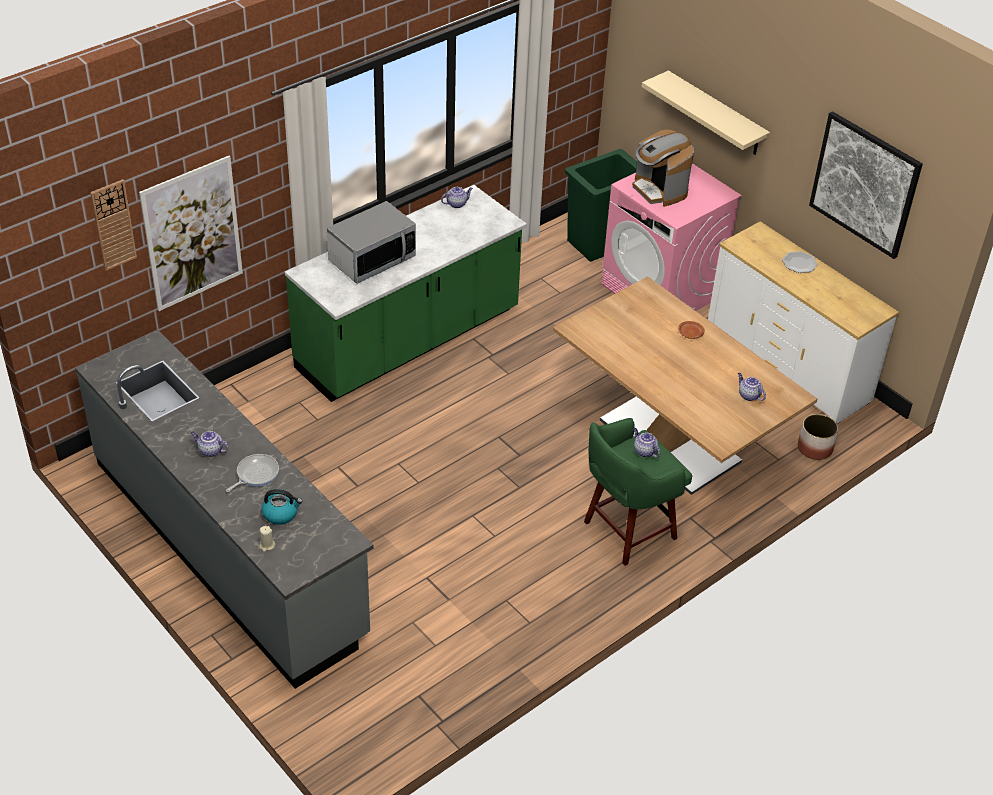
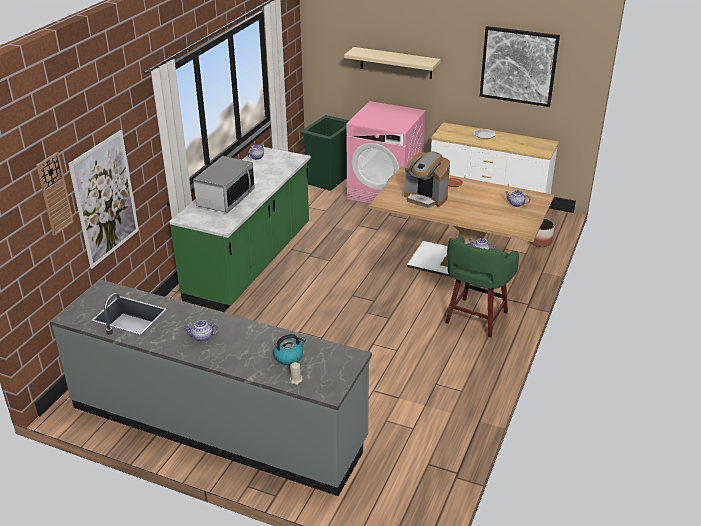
camera: 25 degrees left, 10 degrees down
frying pan [226,454,279,492] -> none
coffee machine [632,129,694,207] -> coffee machine moved to [404,152,450,208]

